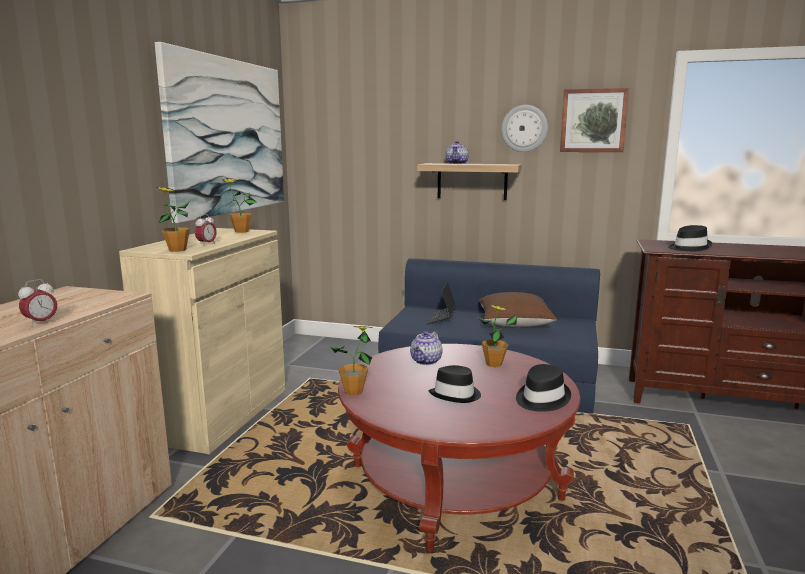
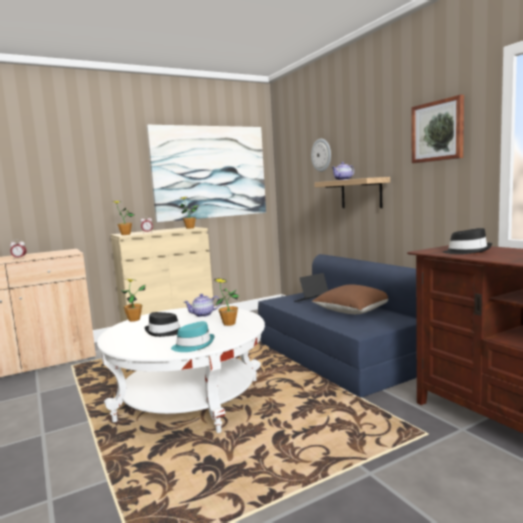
camera: 45 degrees right, 5 degrees down
red coffee table [338,344,581,552] -> white coffee table [97,307,265,433]
wall clock [501,105,548,152] -> wall clock moved to [311,139,331,172]
black hat [516,364,571,412] -> turquoise hat [171,321,214,352]

